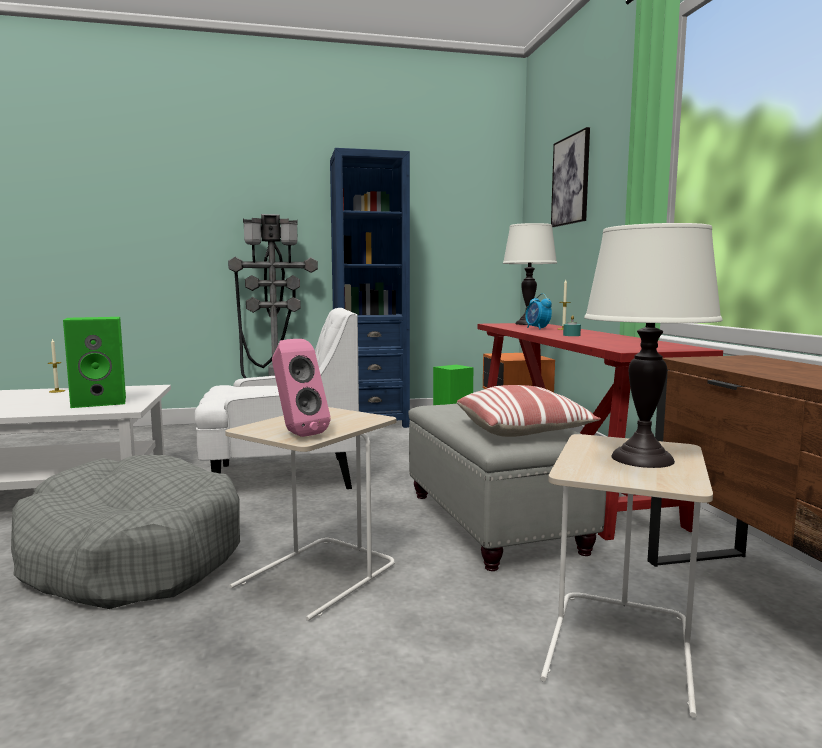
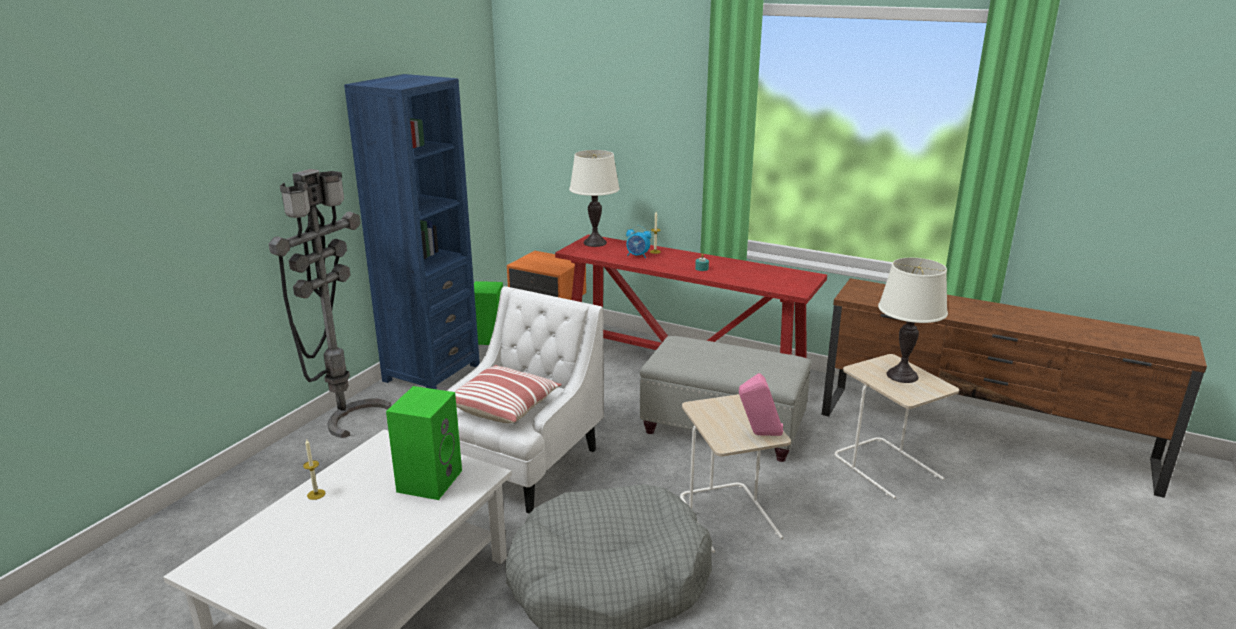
camera: 50 degrees left, 15 degrees up
pillow [457,385,601,437] -> pillow moved to [455,365,562,423]
picture [551,127,590,227] -> none

